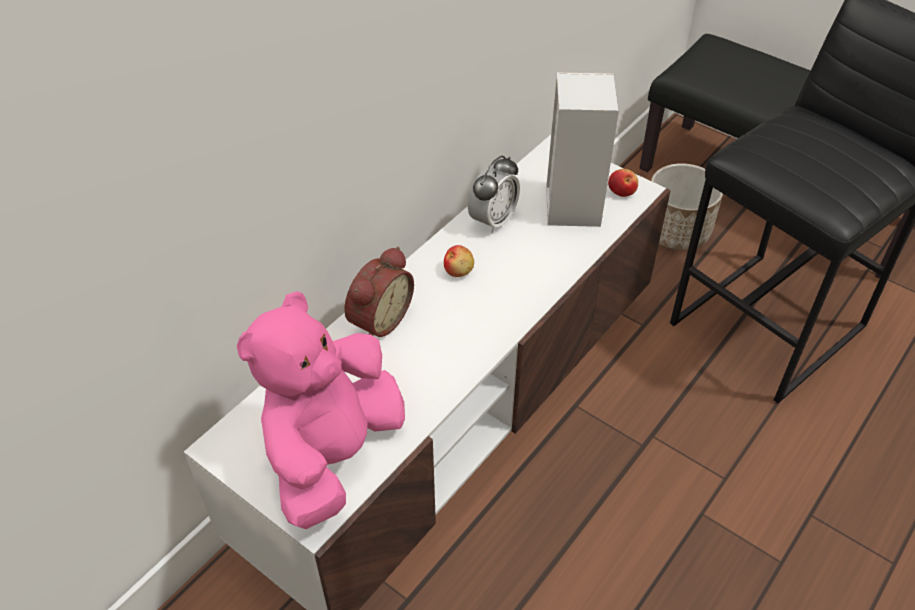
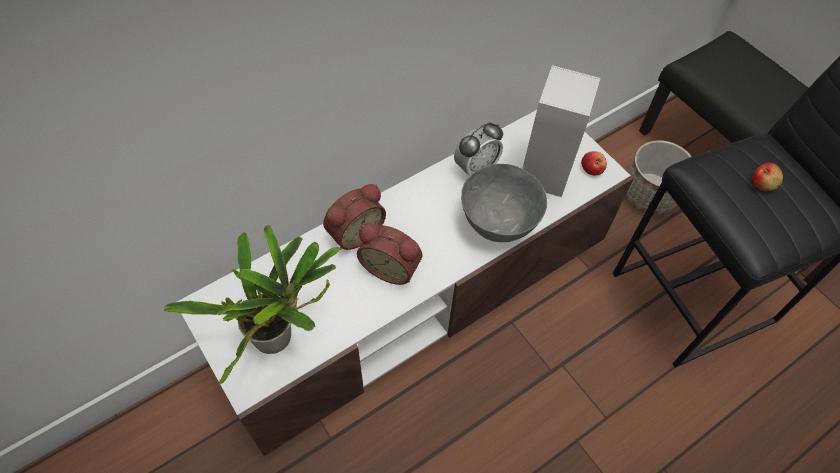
camera: 15 degrees right, 10 degrees up
pink plush toy [237,291,405,529] -> potted plant [163,225,341,385]
apple [444,245,474,277] -> apple moved to [752,163,783,191]
none -> alarm clock [357,223,423,285]
none -> grey bowl [461,164,547,242]

